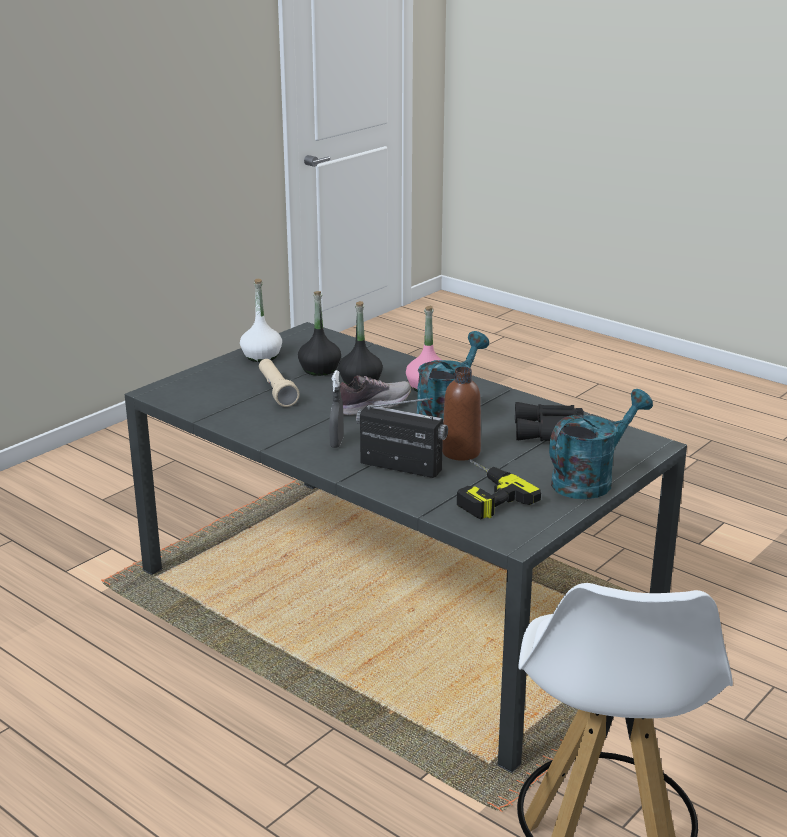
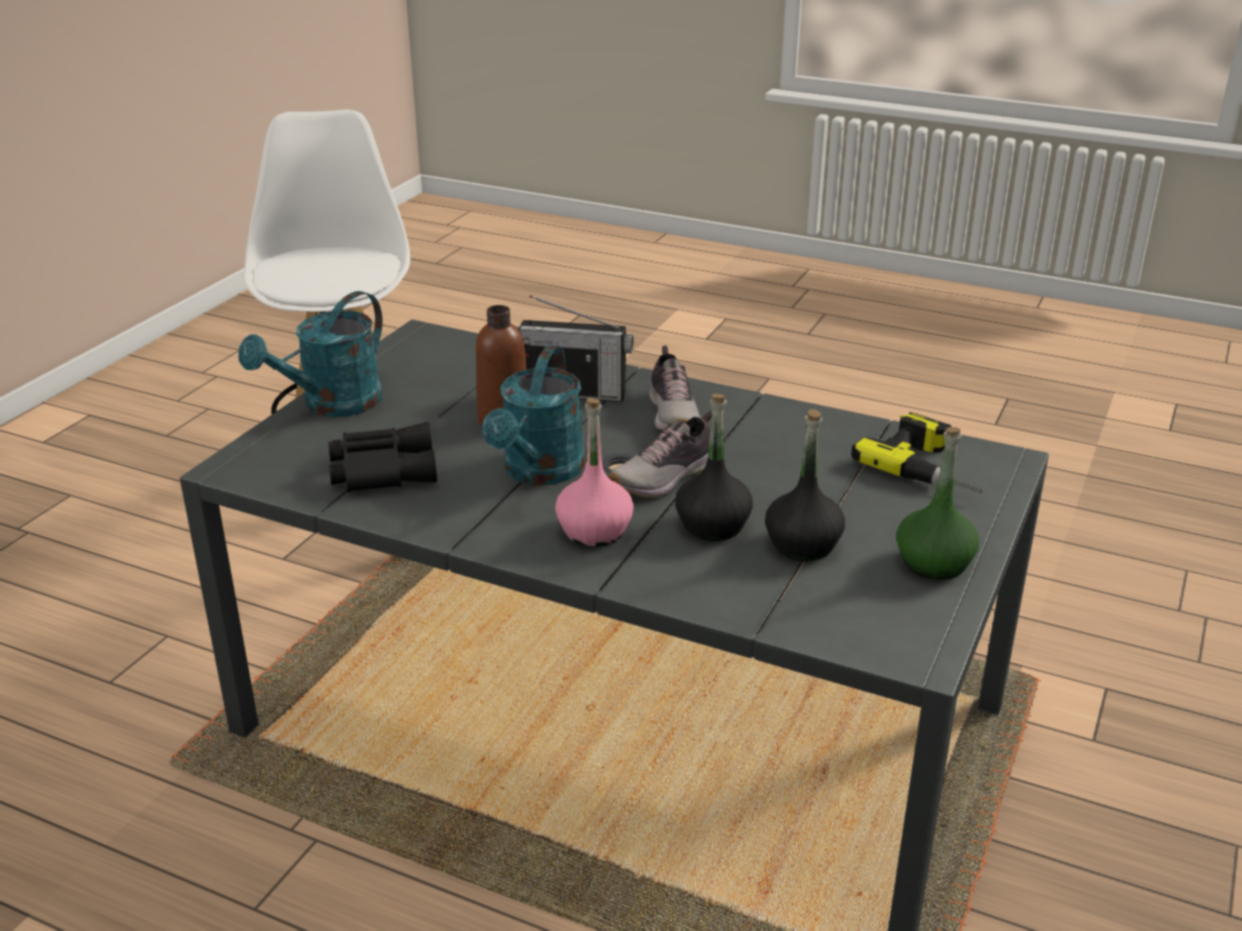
camera: 165 degrees right, 5 degrees up
white bottle [240,279,282,362] -> green bottle [896,427,979,580]
beige flashlight [259,359,300,407] -> none
grey spray bottle [329,370,344,448] -> shoe [649,345,701,430]
power drill [457,459,541,519] -> power drill moved to [851,412,983,493]

